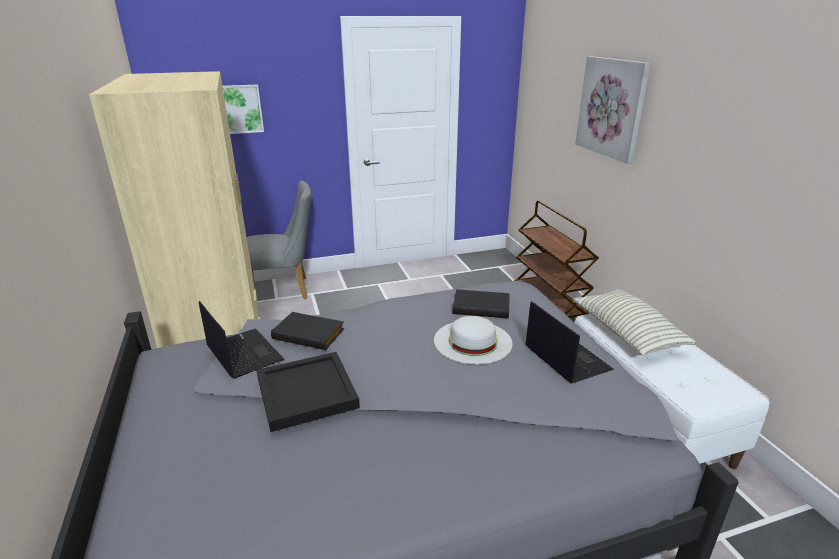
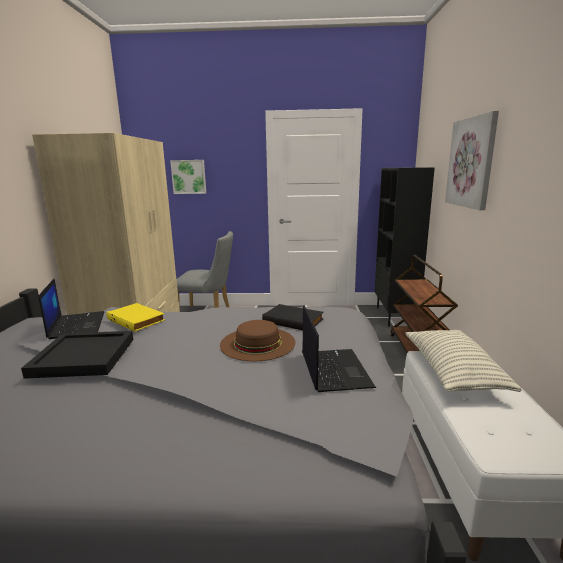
camera: 20 degrees right, 10 degrees down
black book [271,312,344,350] -> yellow book [106,303,165,332]
white hat [434,316,513,364] -> brown hat [220,320,296,361]
none -> black bookcase [375,167,435,327]

